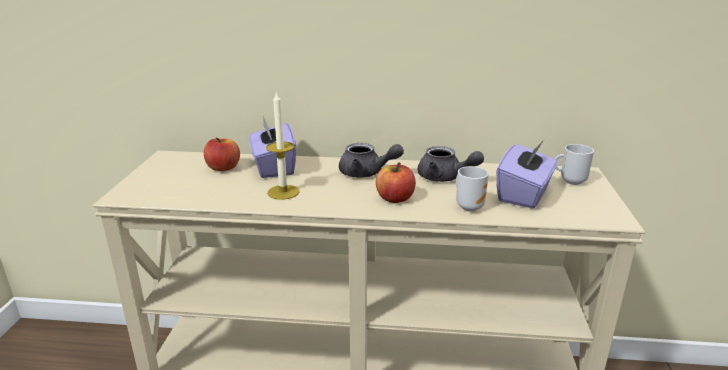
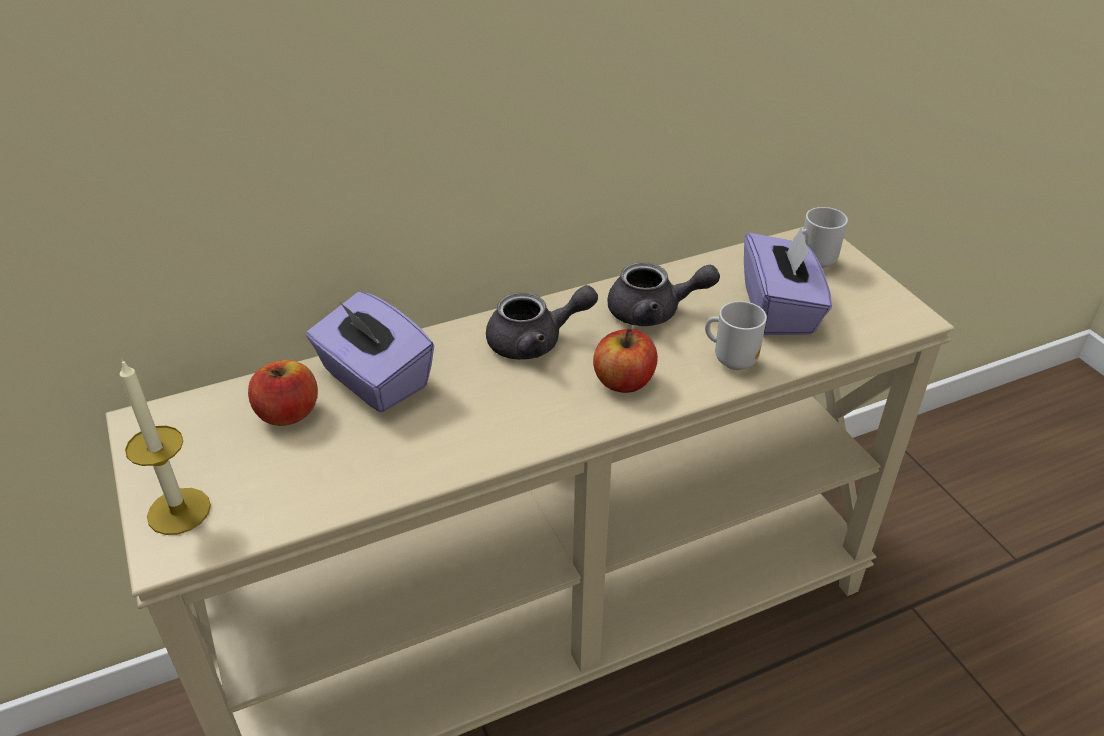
camera: 30 degrees left, 15 degrees up
candle [266,92,300,200] -> candle moved to [120,359,211,535]

